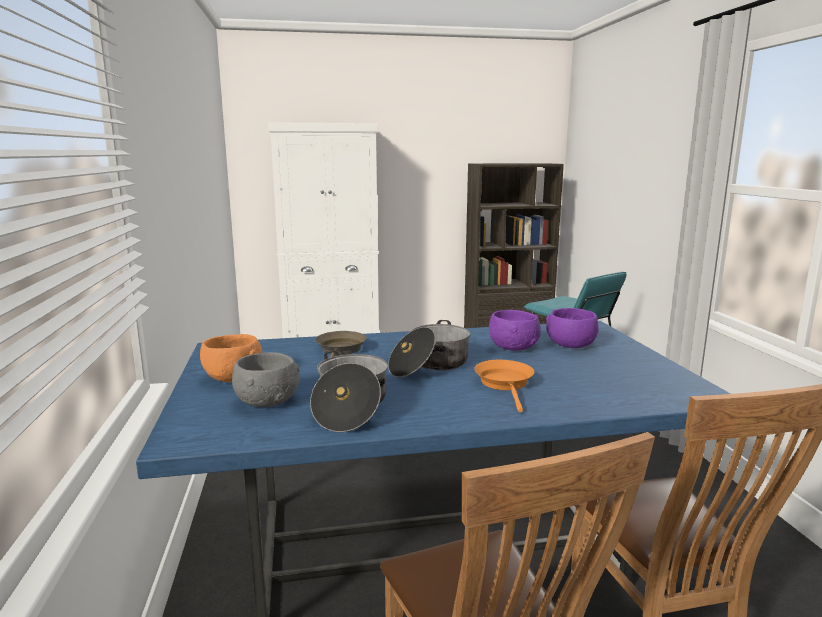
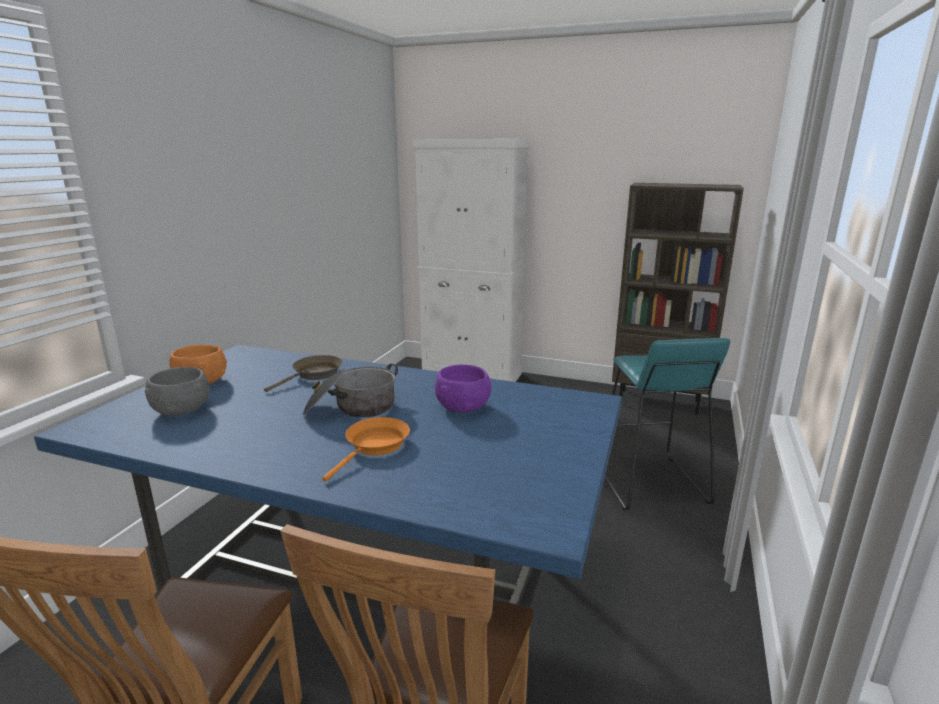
camera: 30 degrees right, 5 degrees up
cooking pot [310,351,388,432] -> none
purple bowl [546,308,599,348] -> none

